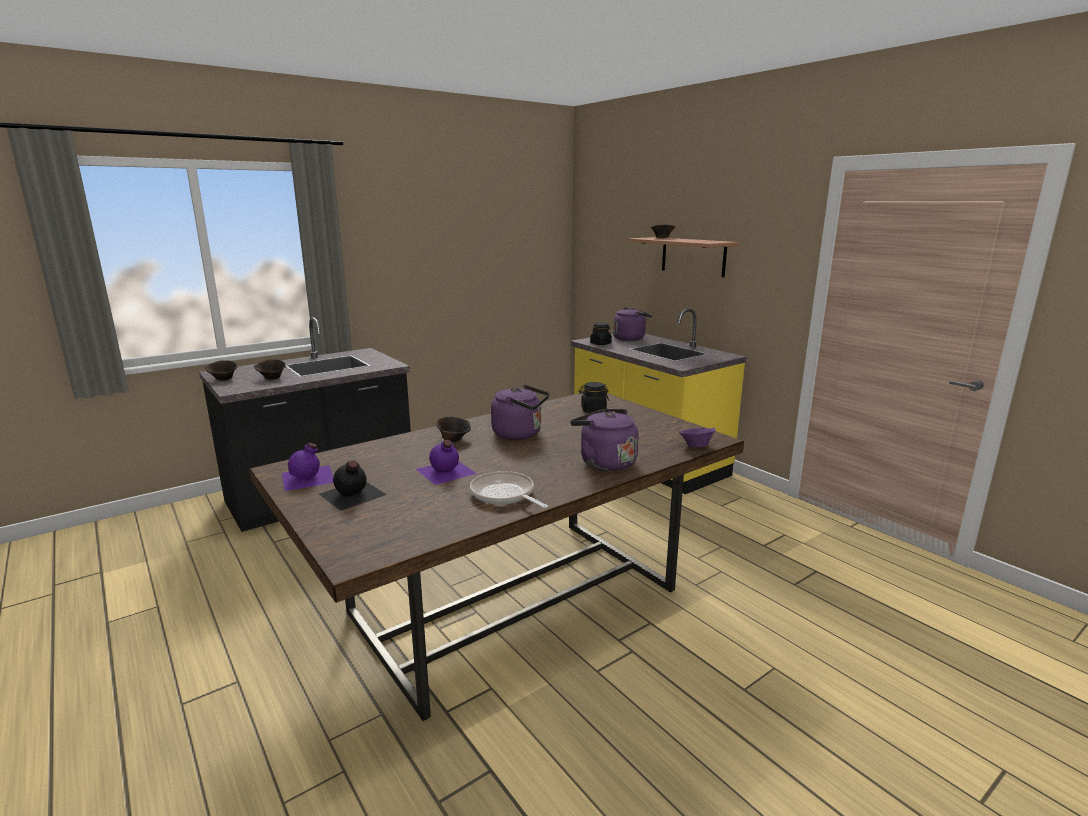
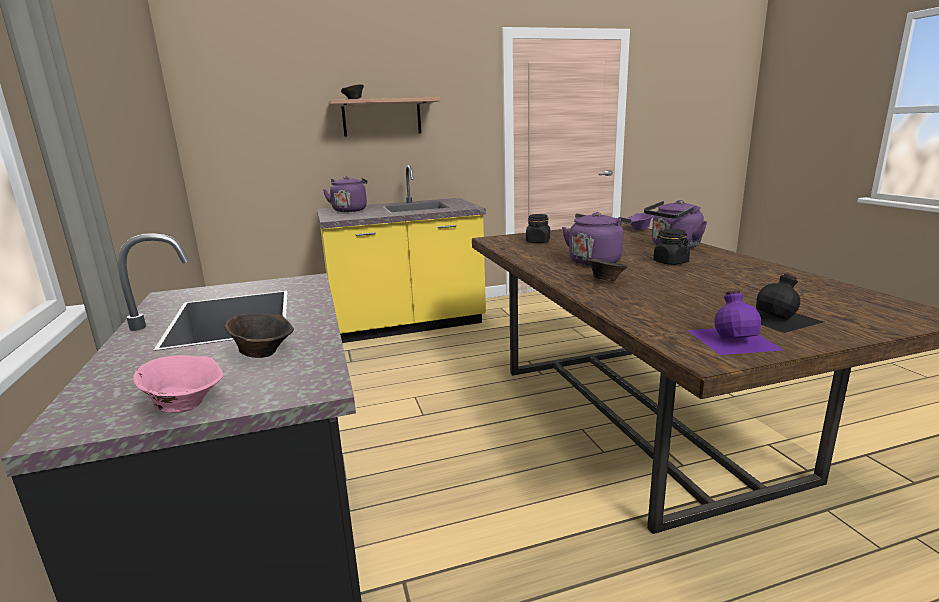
camera: 70 degrees left, 0 degrees up
brown bowl [205,360,238,381] -> pink bowl [133,355,223,413]
purple bottle [416,440,477,485] -> none
frying pan [470,471,548,509] -> none
black jar [590,323,612,345] -> black jar moved to [653,229,690,265]

